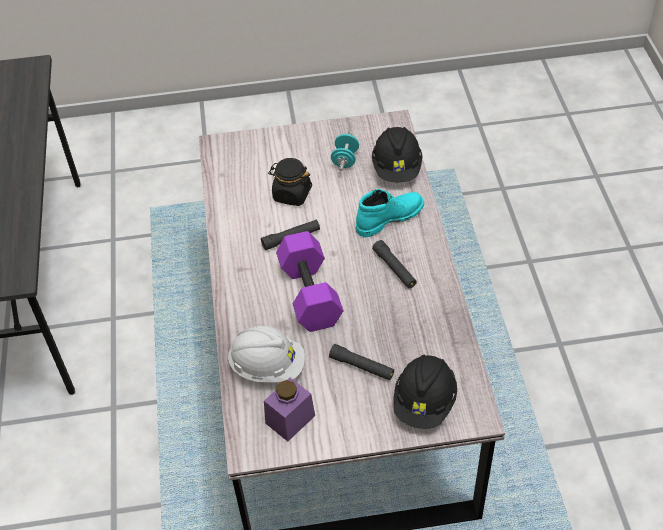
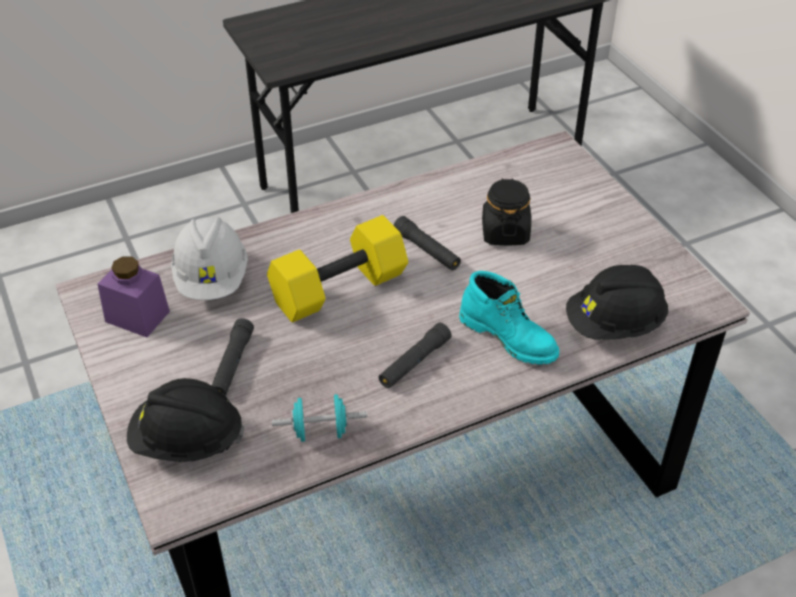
camera: 70 degrees right, 5 degrees down
purple dumbbell [276,231,344,332] -> yellow dumbbell [267,215,408,323]
turquoise dumbbell [331,132,359,171] -> turquoise dumbbell moved to [272,394,367,442]

